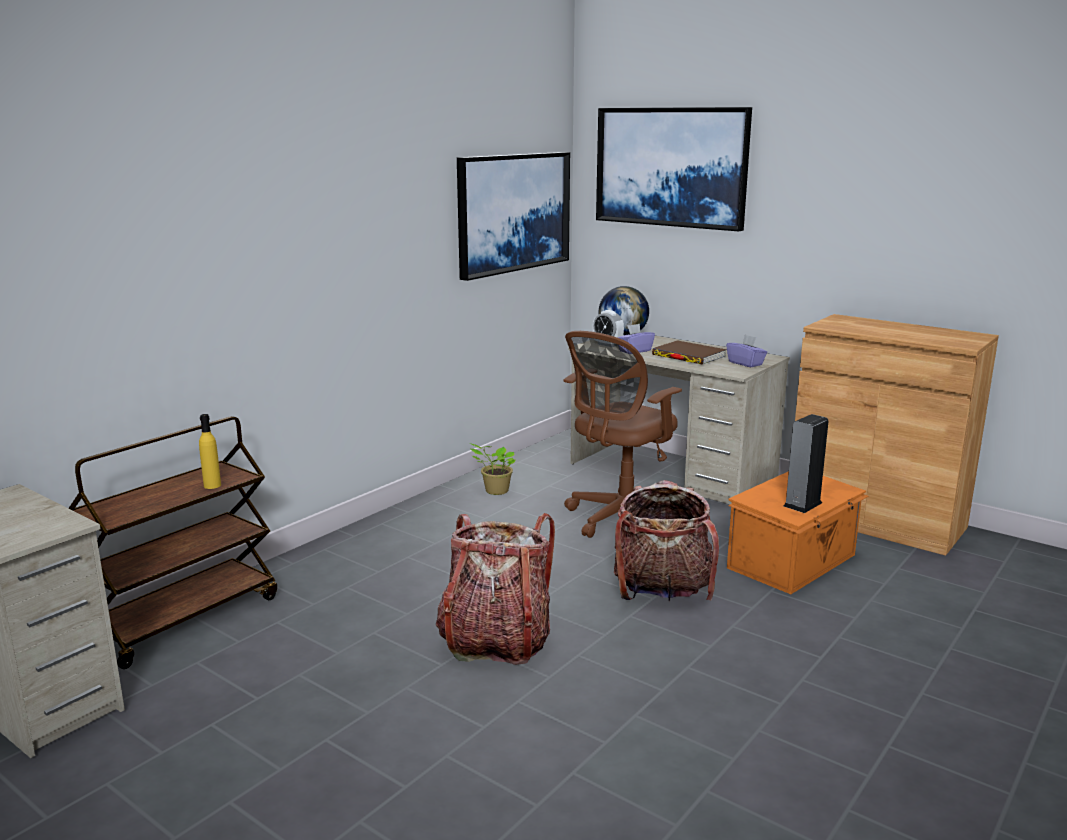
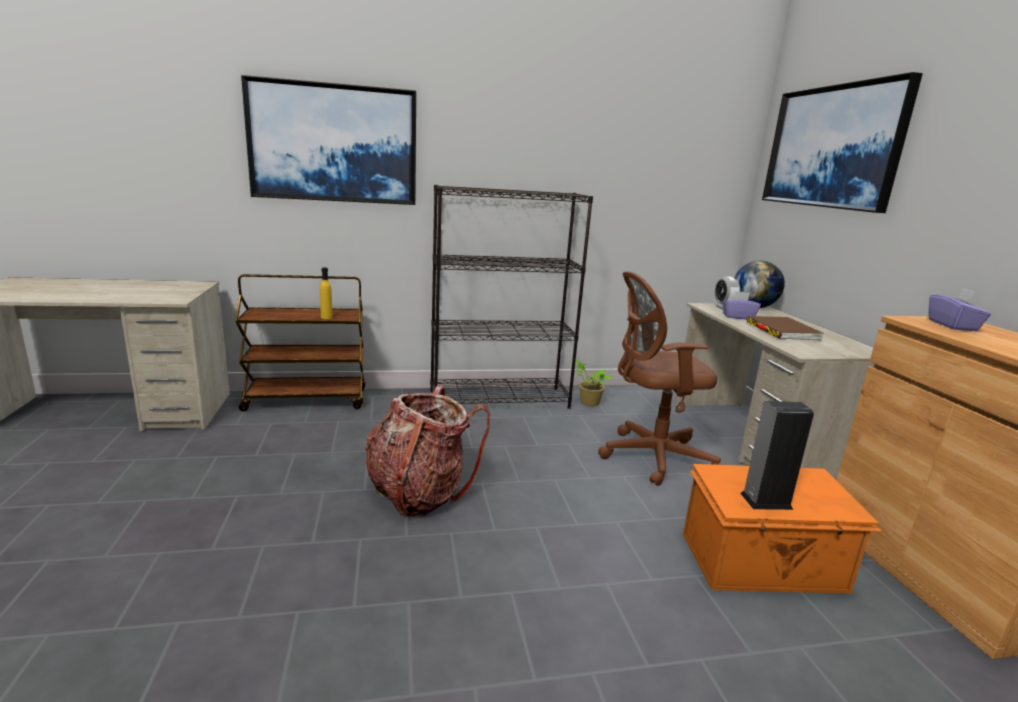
camera: 40 degrees right, 0 degrees up
picture [457,152,570,281] -> picture moved to [241,75,416,205]
backpack [614,480,719,601] -> none
purple tissue box [726,335,768,367] -> purple tissue box moved to [929,288,991,331]
none -> black bookcase [430,185,593,409]

